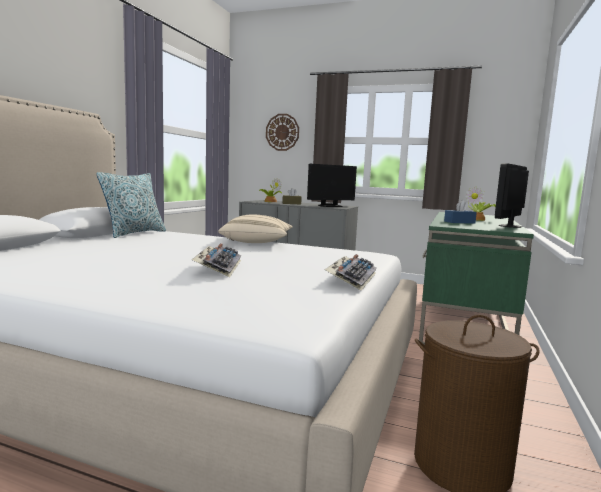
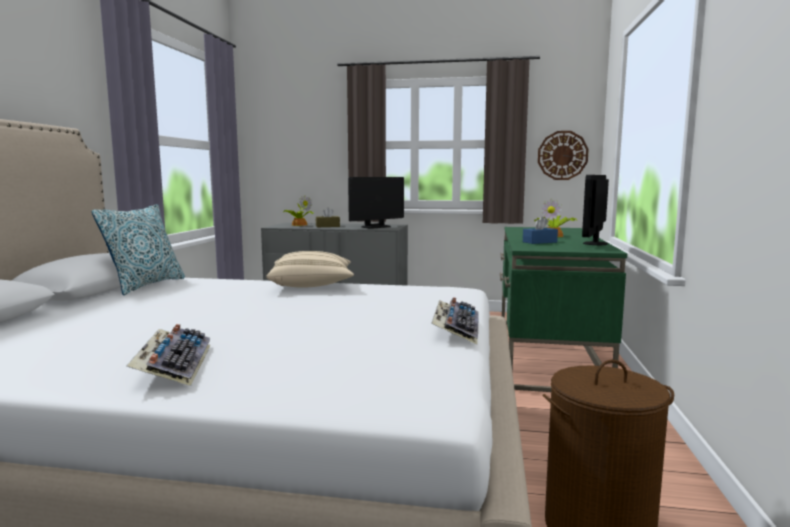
camera: 10 degrees left, 0 degrees up
keyboard [192,243,241,277] -> keyboard moved to [127,324,210,386]
wall clock [266,114,299,151] -> wall clock moved to [538,131,589,180]

